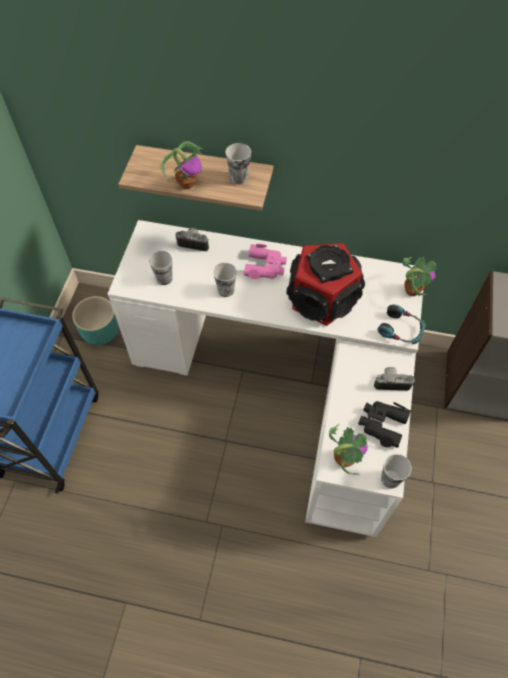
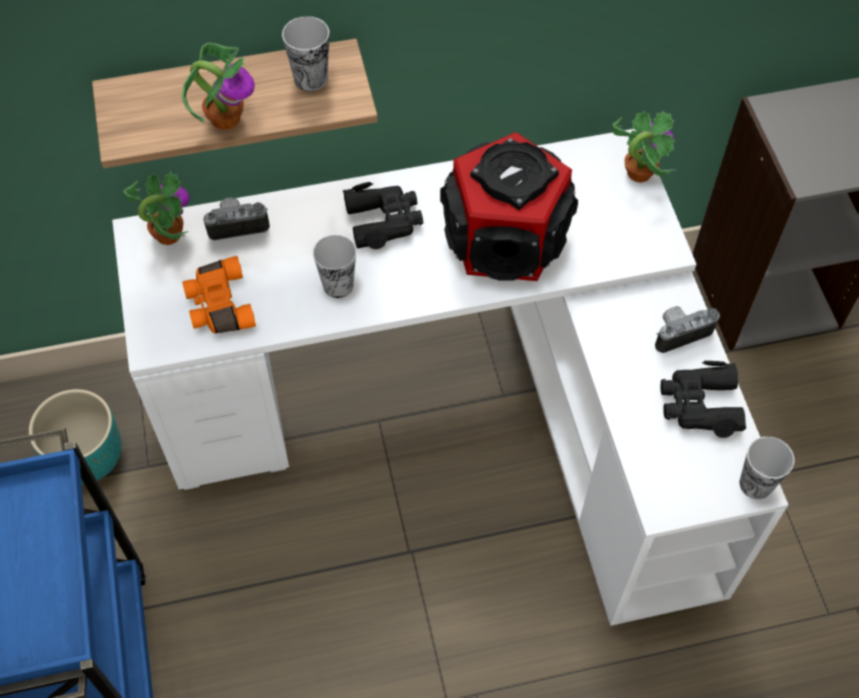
camera: 25 degrees left, 0 degrees up
cup [149,251,172,285] -> orange binoculars [182,256,256,333]
pink binoculars [244,244,287,280] -> black binoculars [343,182,423,249]
potted plant [329,424,368,475] -> potted plant moved to [123,172,190,245]
headphones [377,305,426,344] -> none

